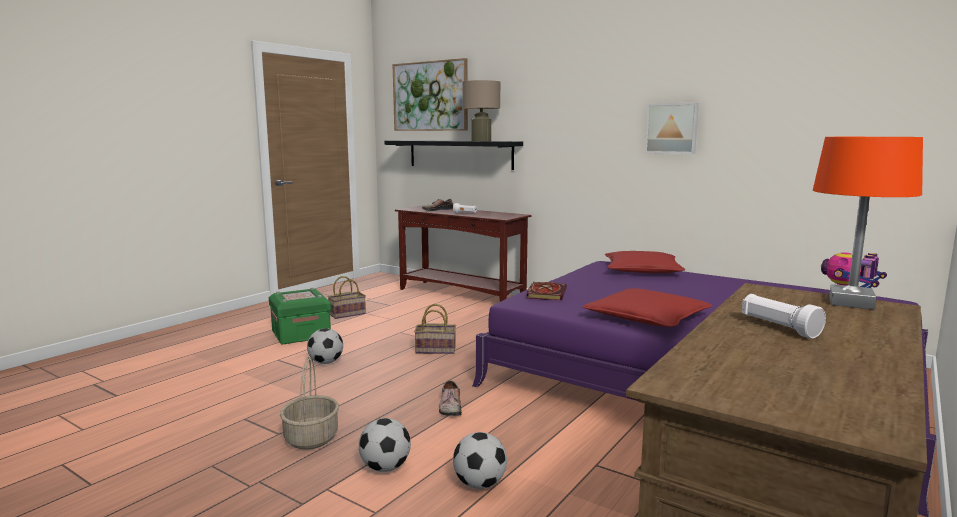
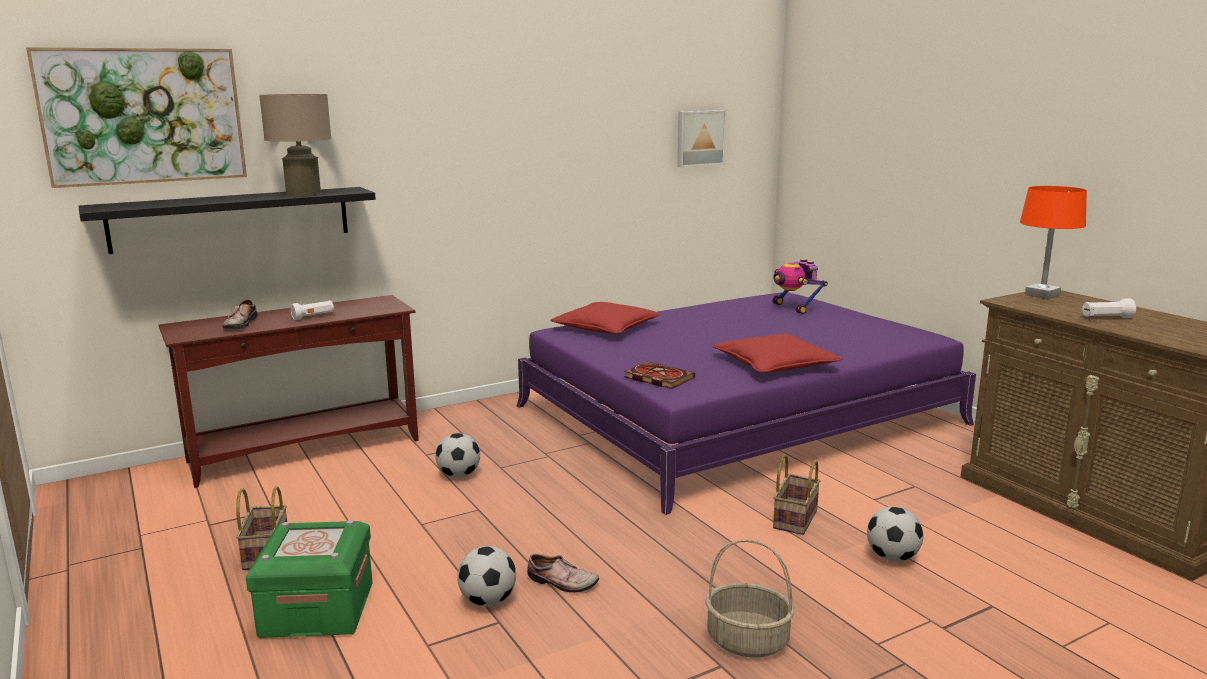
camera: 65 degrees left, 5 degrees up
football [359,418,411,472] -> football moved to [435,433,480,478]
basket [414,304,456,354] -> basket moved to [773,454,820,535]
shoe [439,380,462,416] -> shoe moved to [527,553,599,593]
picture [645,103,699,154] -> picture moved to [677,110,726,168]

